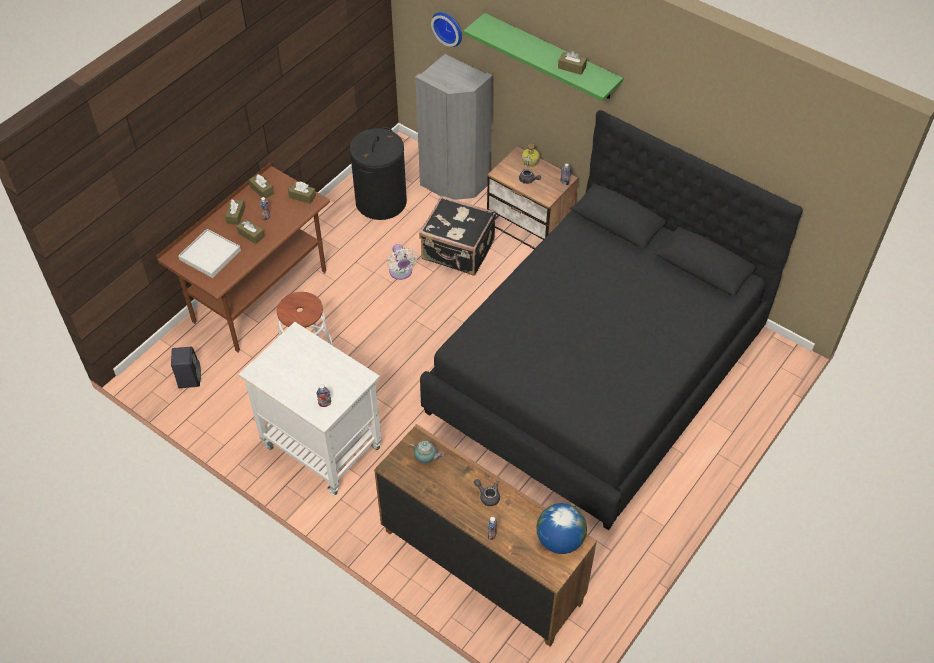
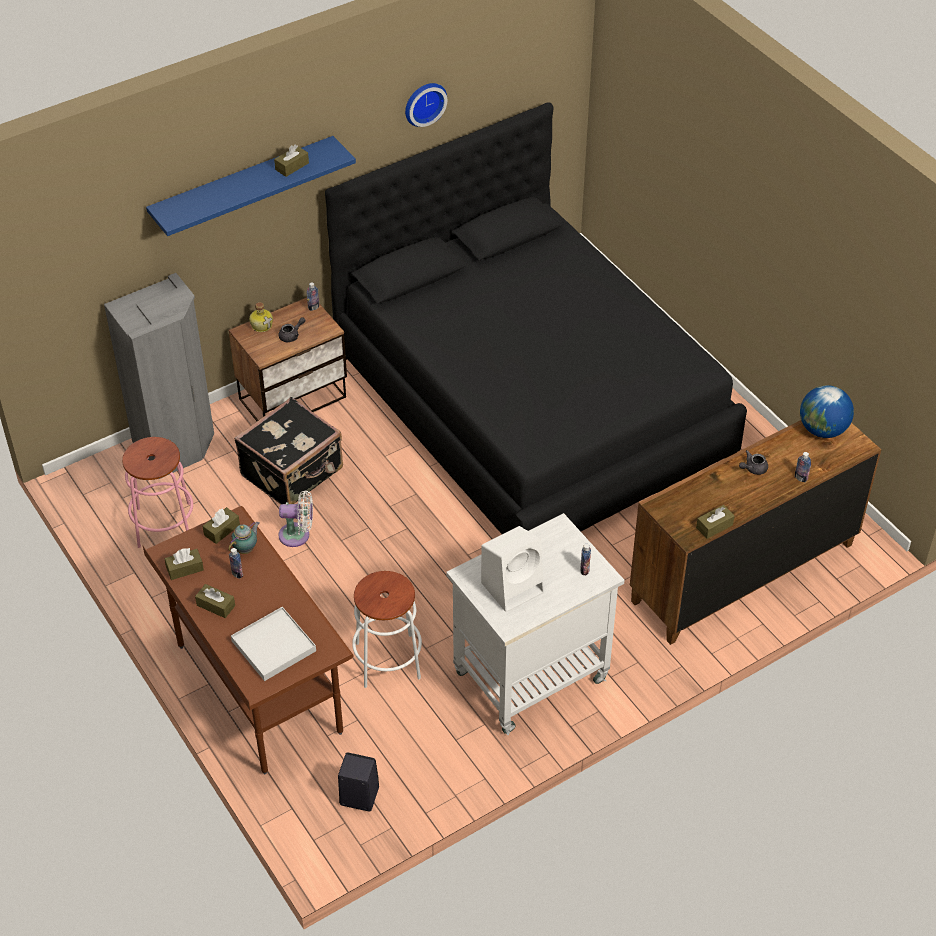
camera: 70 degrees left, 5 degrees down
brown tissue box [237,219,265,244] -> brown tissue box moved to [696,505,735,539]
black laundry basket [349,127,407,220] -> pink stool [122,437,193,548]
teapot [408,441,444,464] -> teapot moved to [228,522,260,554]
wall clock [431,12,462,47] -> wall clock moved to [405,83,447,127]
green shelf [463,13,623,101] -> blue shelf [146,136,356,236]
none -> white speaker [481,526,544,612]

